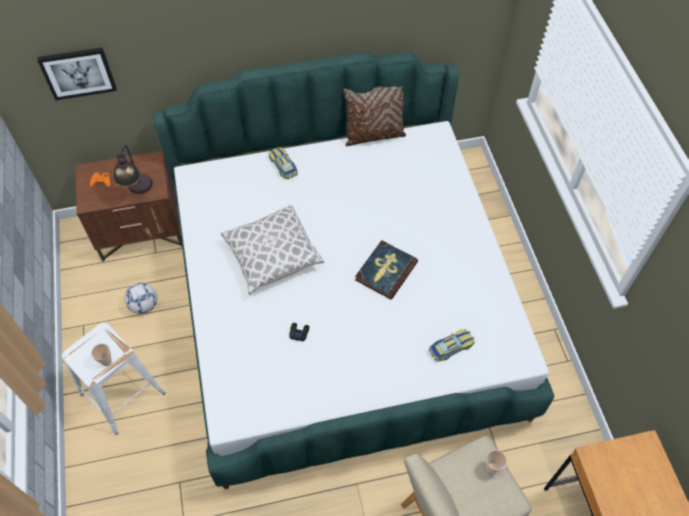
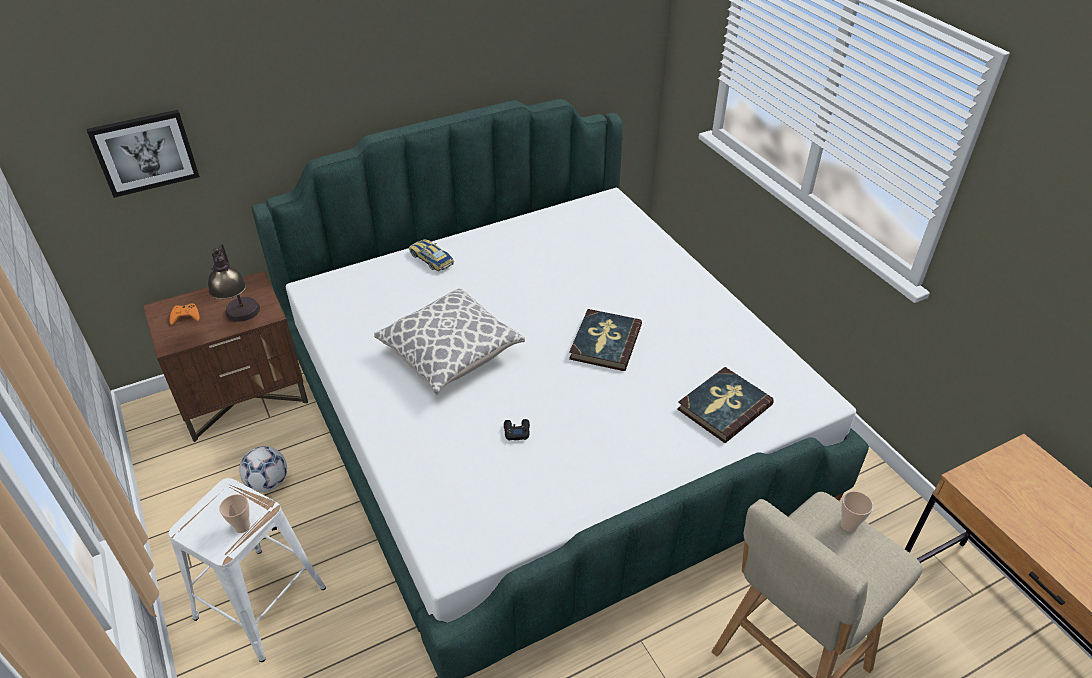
camera: 15 degrees left, 15 degrees down
brown pillow [343,86,406,146] -> none
toy car [429,329,475,362] -> book [677,367,774,443]

